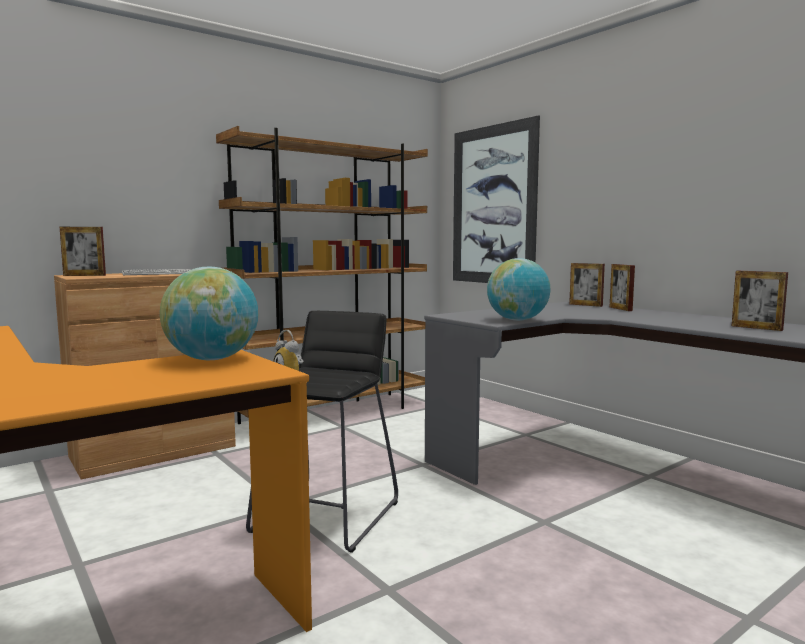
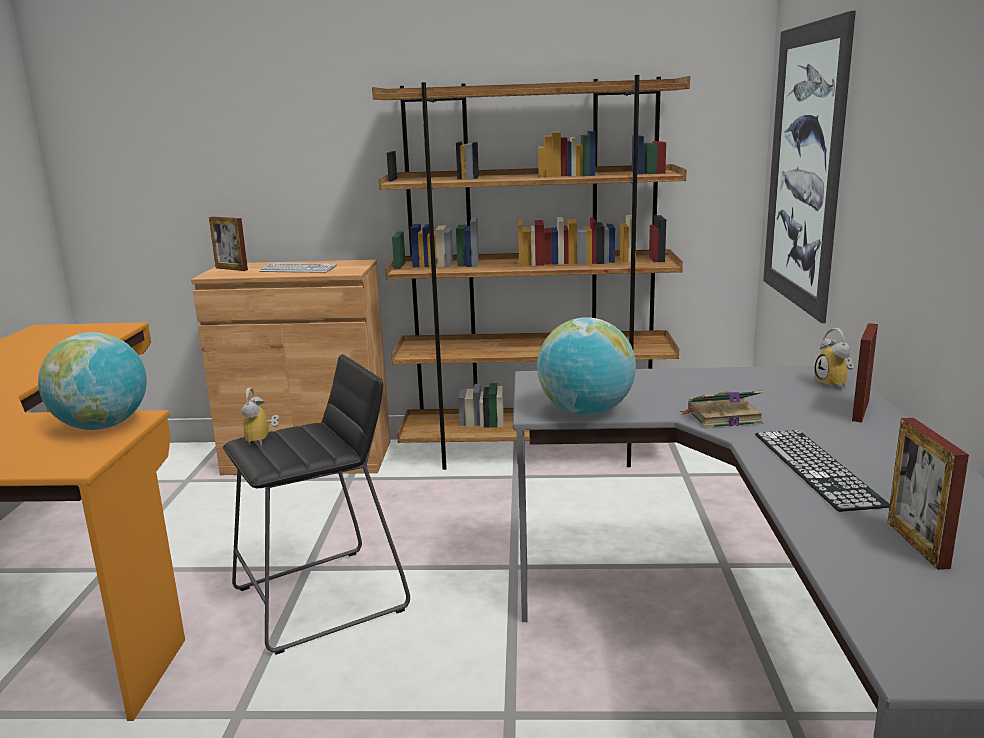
camera: 40 degrees right, 10 degrees up
picture frame [569,263,605,307] -> alarm clock [814,328,854,389]
none -> book [680,390,763,428]
none -> keyboard [755,430,890,512]

